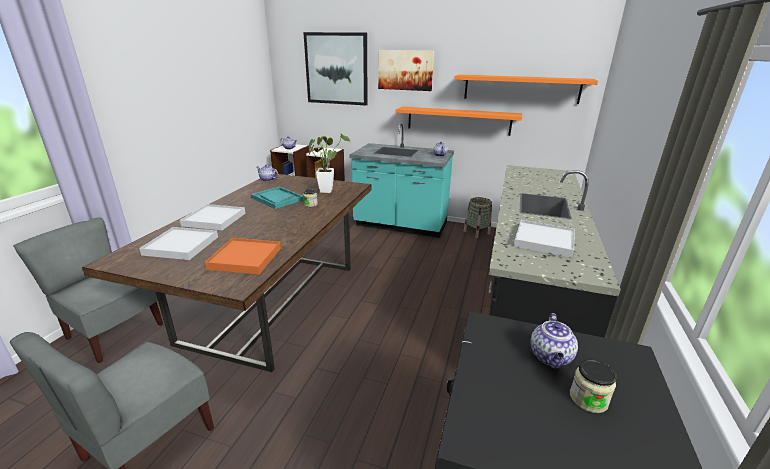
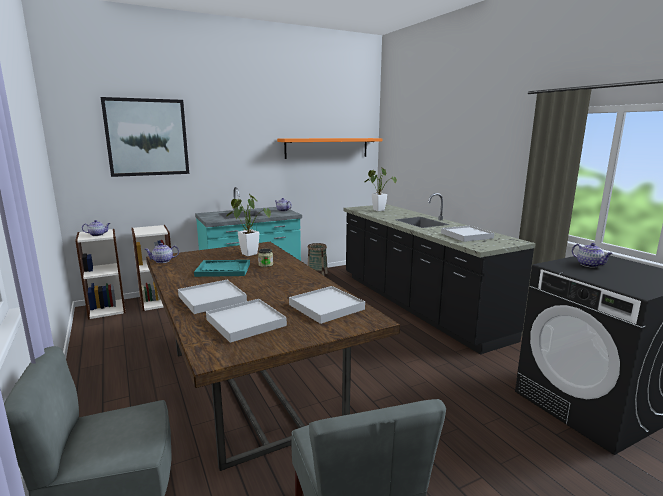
camera: 45 degrees left, 10 degrees down
orange tray [205,238,281,274] -> white tray [289,286,365,324]
picture [378,50,434,91] -> none
orange shelf [396,107,522,136] -> none
jar [570,360,617,413] -> none
none -> potted plant [365,167,397,211]

